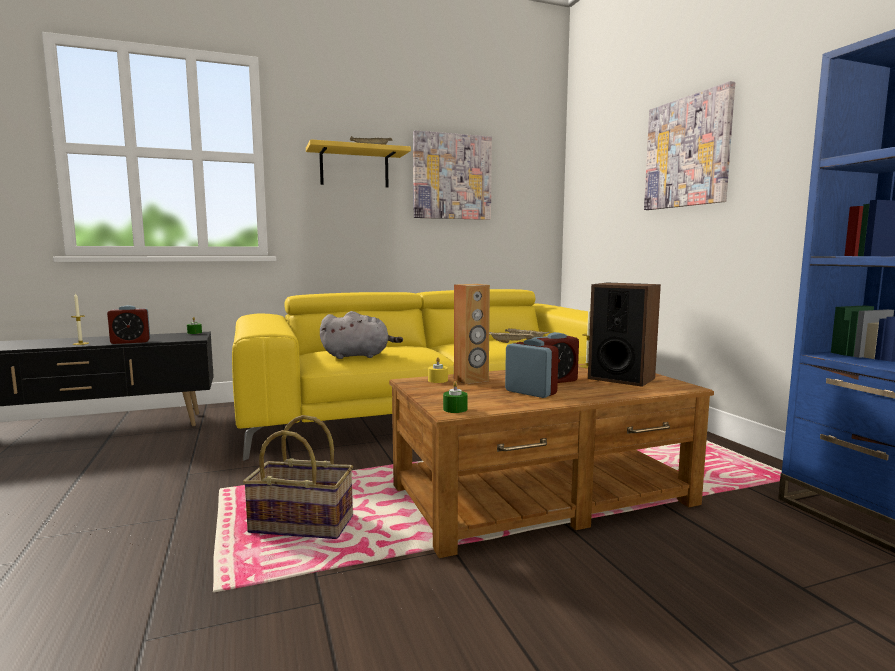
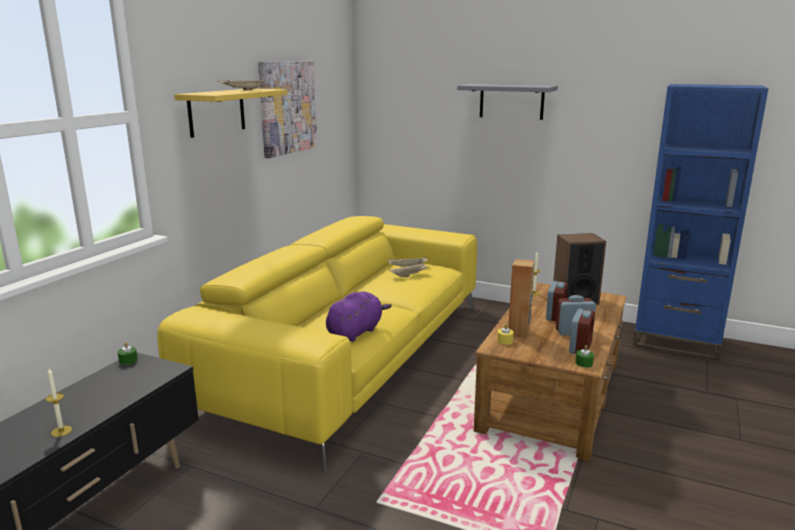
camera: 45 degrees left, 10 degrees up
alarm clock [107,305,150,344] -> alarm clock moved to [569,309,595,354]
basket [243,415,353,539] -> none
grey plush toy [320,311,403,359] -> purple plush toy [326,291,392,342]
picture [644,81,735,210] -> grey shelf [457,84,558,120]

